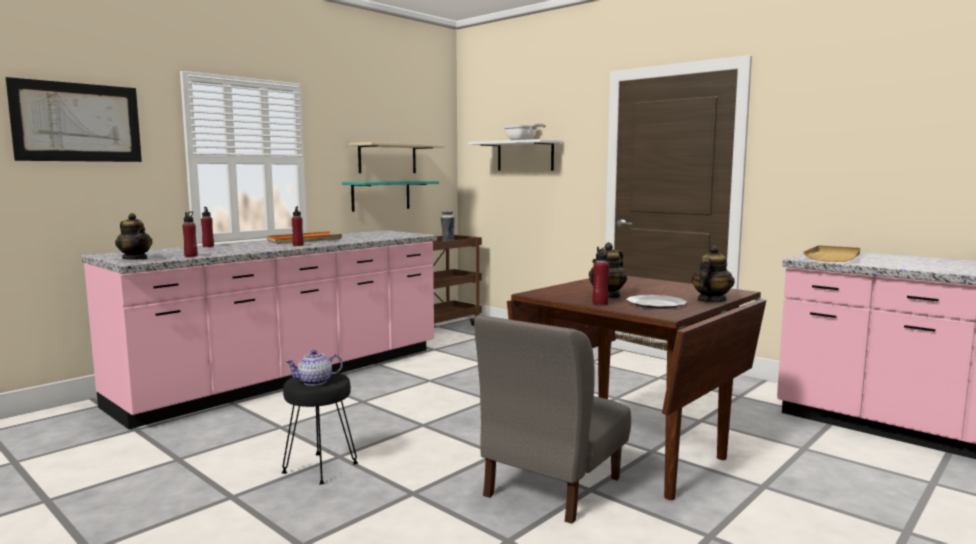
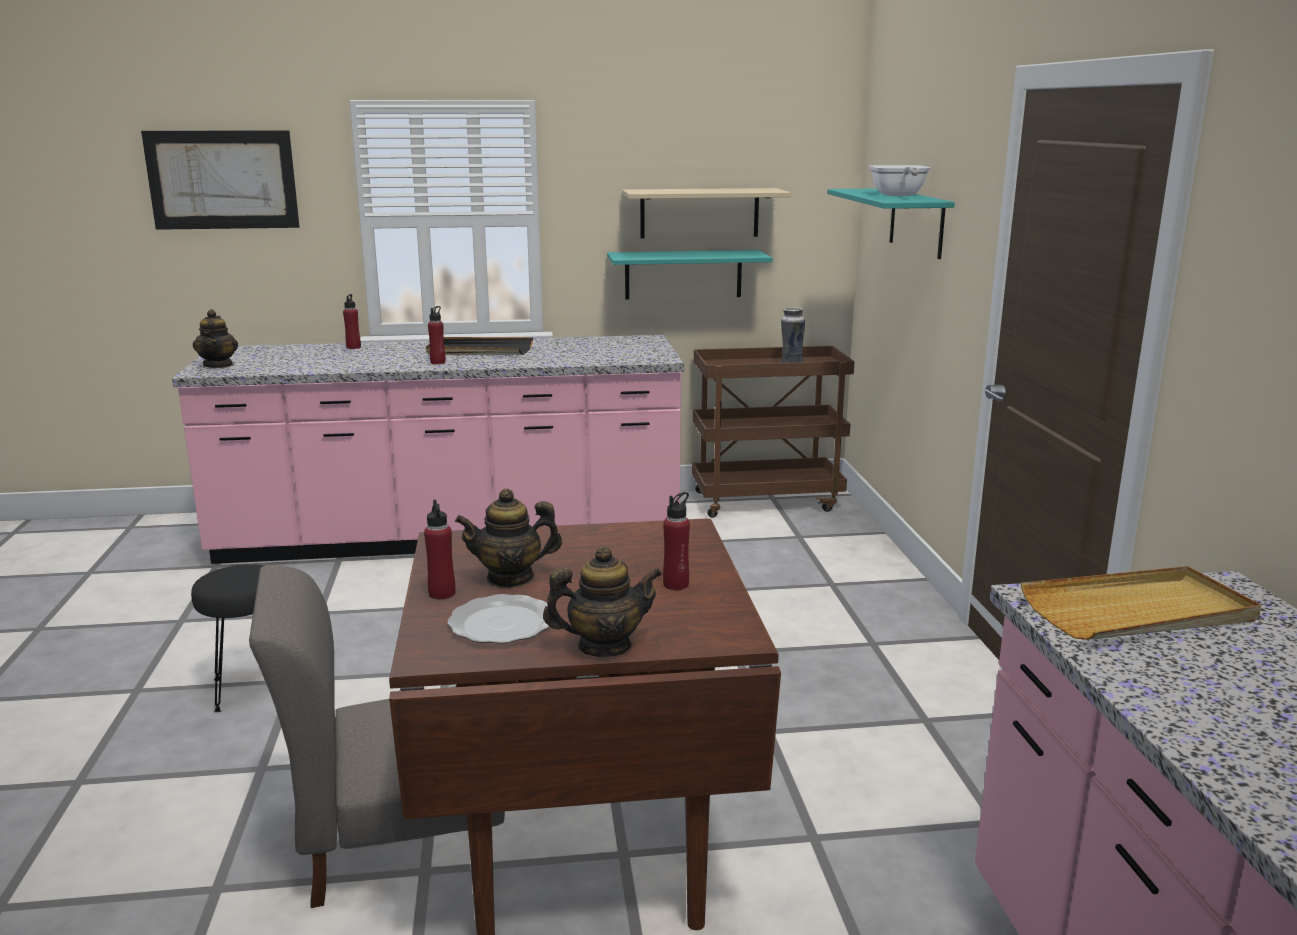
camera: 40 degrees right, 10 degrees up
red bottle [182,211,198,257] -> red bottle moved to [663,492,690,590]
orange tray [267,231,342,244] -> black tray [426,337,533,355]
teapot [285,350,343,386] -> none
white shelf [468,139,563,170] -> turquoise shelf [827,189,955,259]

